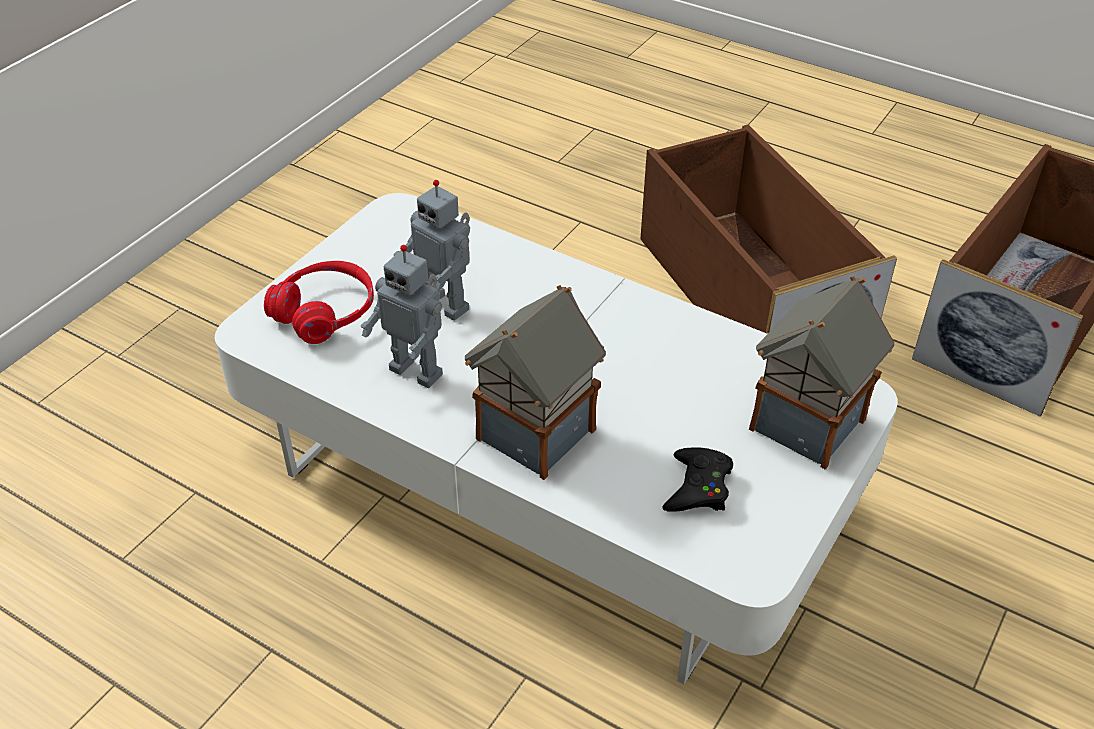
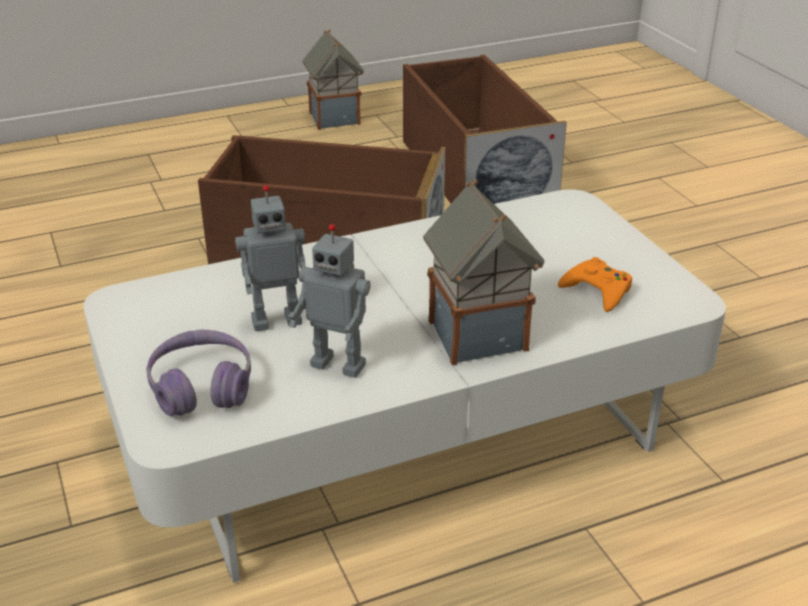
camera: 55 degrees left, 10 degrees down
red headphones [264,261,374,344] -> purple headphones [146,330,251,416]
toy robot [360,245,443,388] -> toy robot turned 45 degrees clockwise [288,224,371,378]
black game controller [662,448,733,512] -> orange game controller [558,257,632,312]
toy house [749,276,894,470] -> toy house moved to [303,29,364,130]

